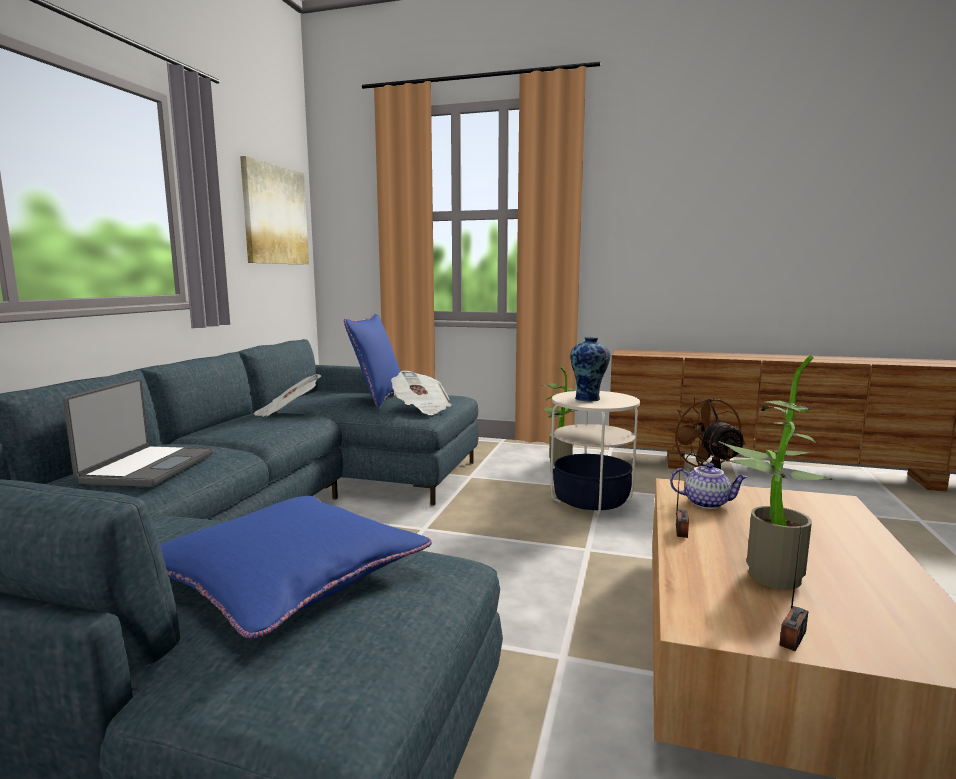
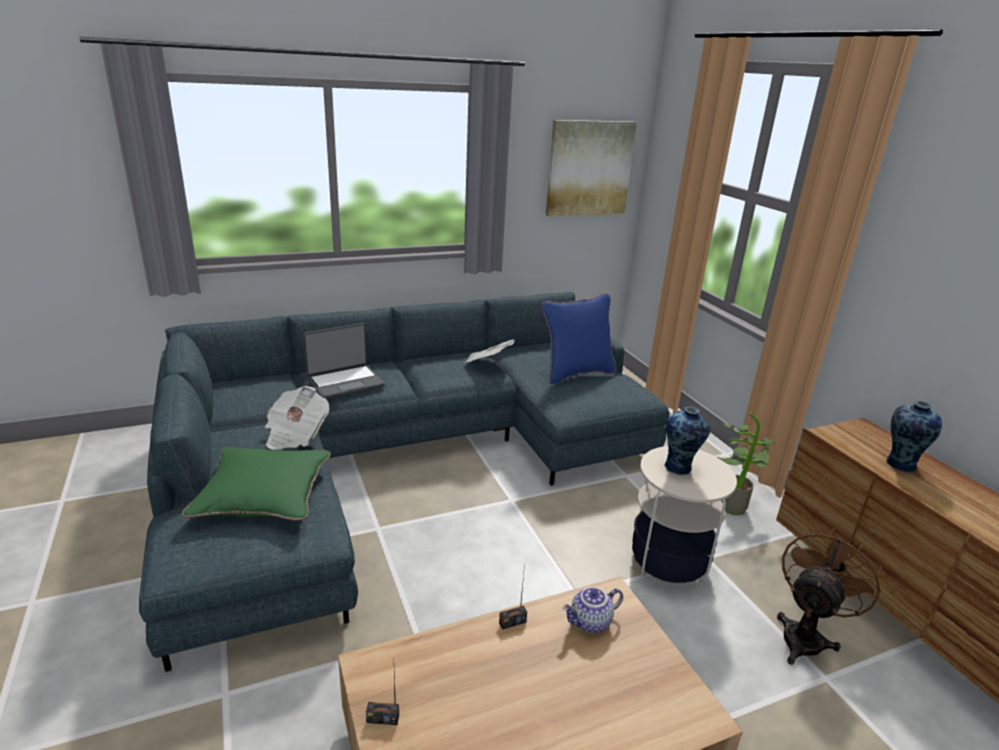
camera: 50 degrees right, 15 degrees up
blue pillow [160,496,432,639] -> green pillow [181,447,331,521]
newspaper [391,371,452,415] -> newspaper moved to [265,386,330,450]
teapot [670,463,748,509] -> teapot turned 90 degrees clockwise [562,587,623,633]
potted plant [718,355,833,590] -> none
none -> vase [886,401,942,472]

